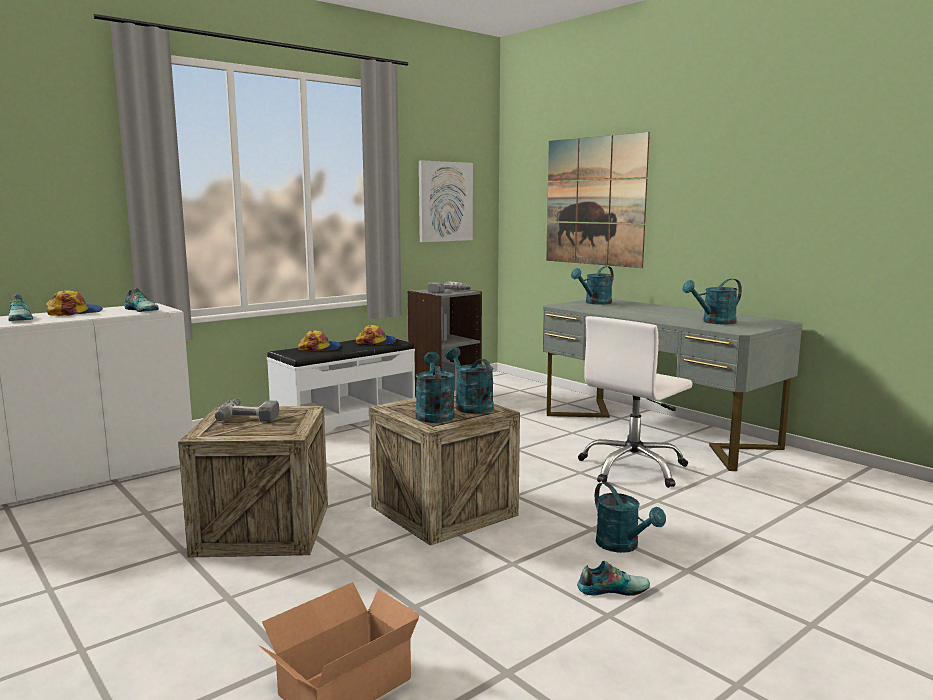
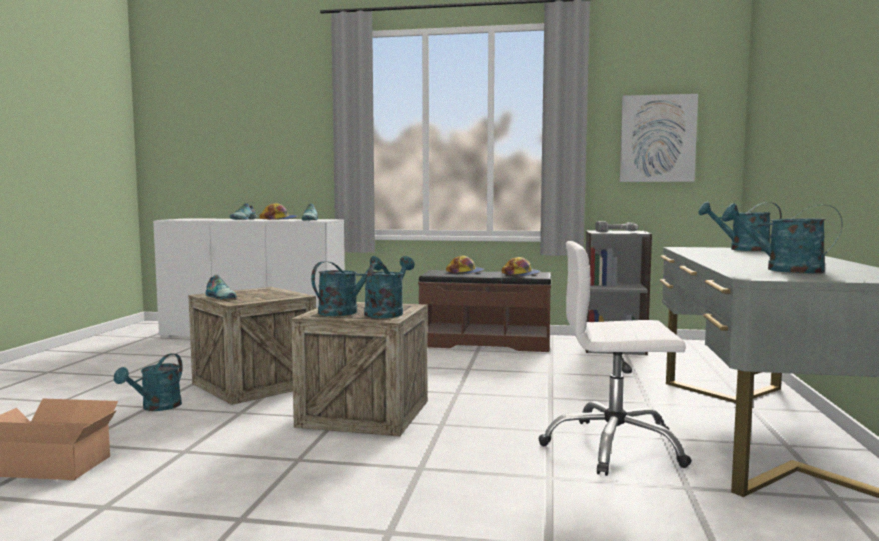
camera: 50 degrees right, 5 degrees down
power drill [215,398,279,422] -> none
white bench [267,339,415,433] -> brown bench [418,270,551,352]
picture [546,132,650,268] -> none
shoe [577,561,650,596] -> shoe moved to [205,275,237,299]
turquoise watering can [595,482,666,553] -> turquoise watering can moved to [114,353,183,411]

